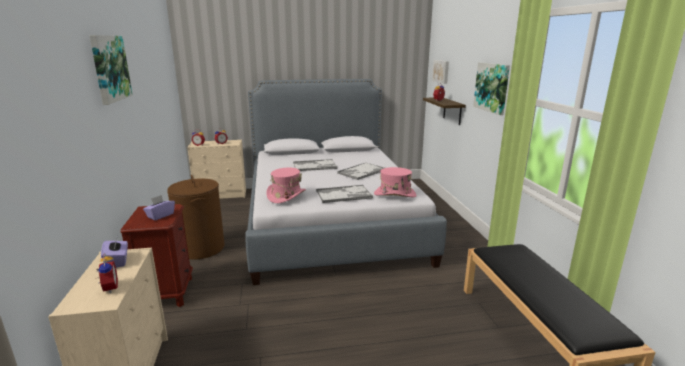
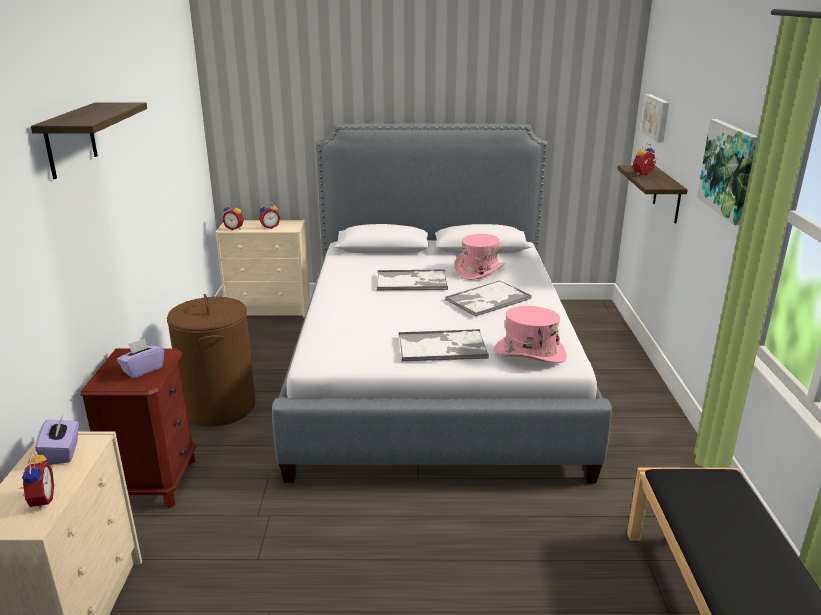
camera: 10 degrees right, 5 degrees up
picture [89,35,133,105] -> shelf [31,102,147,179]
pink hat [266,167,306,203] -> pink hat moved to [454,234,505,280]

